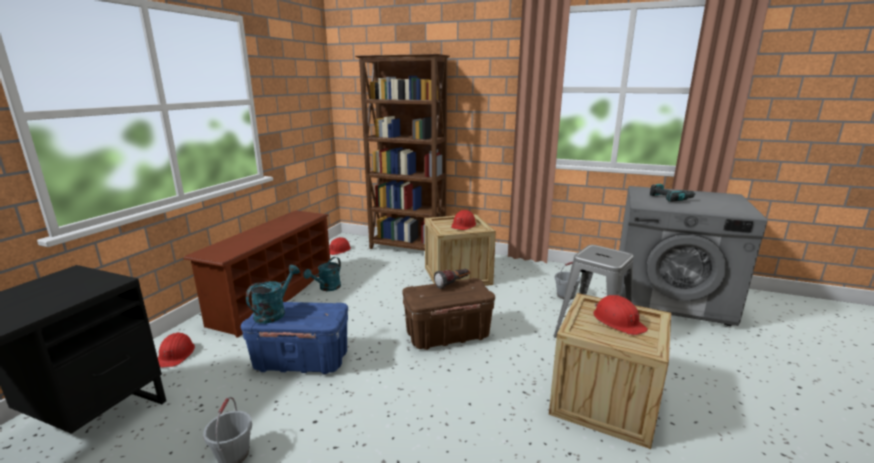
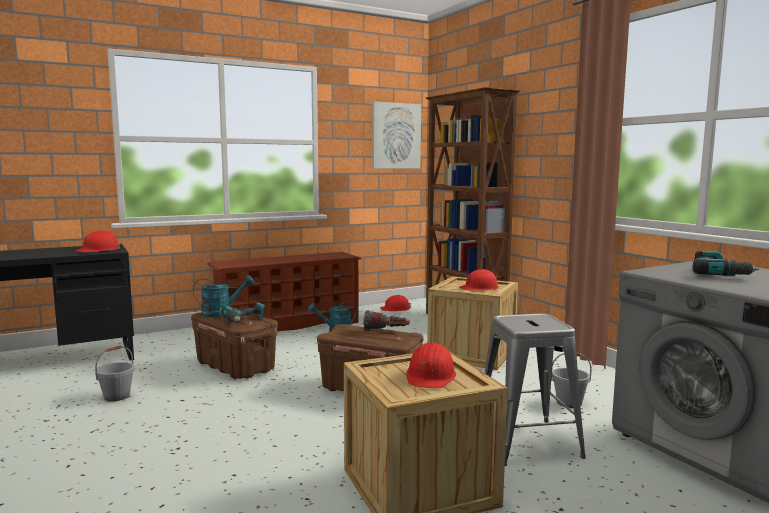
camera: 40 degrees right, 10 degrees down
red hard hat [158,332,195,368] -> red hard hat moved to [75,230,120,252]
blue storage box [241,302,348,374] -> brown storage box [191,307,278,379]
none -> power drill [221,302,265,323]
none -> picture [372,101,421,169]

